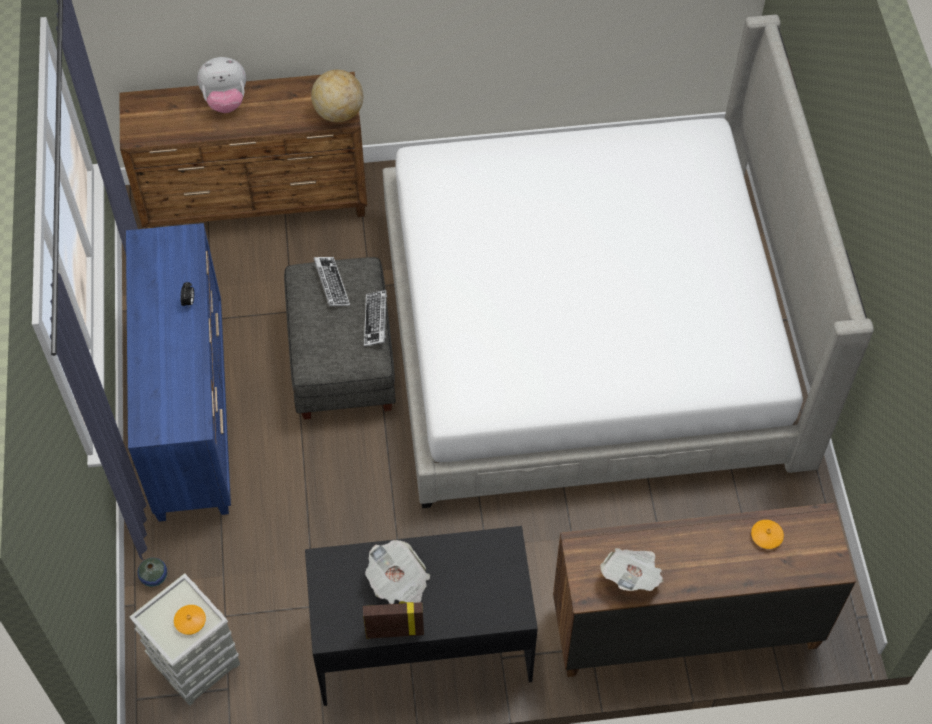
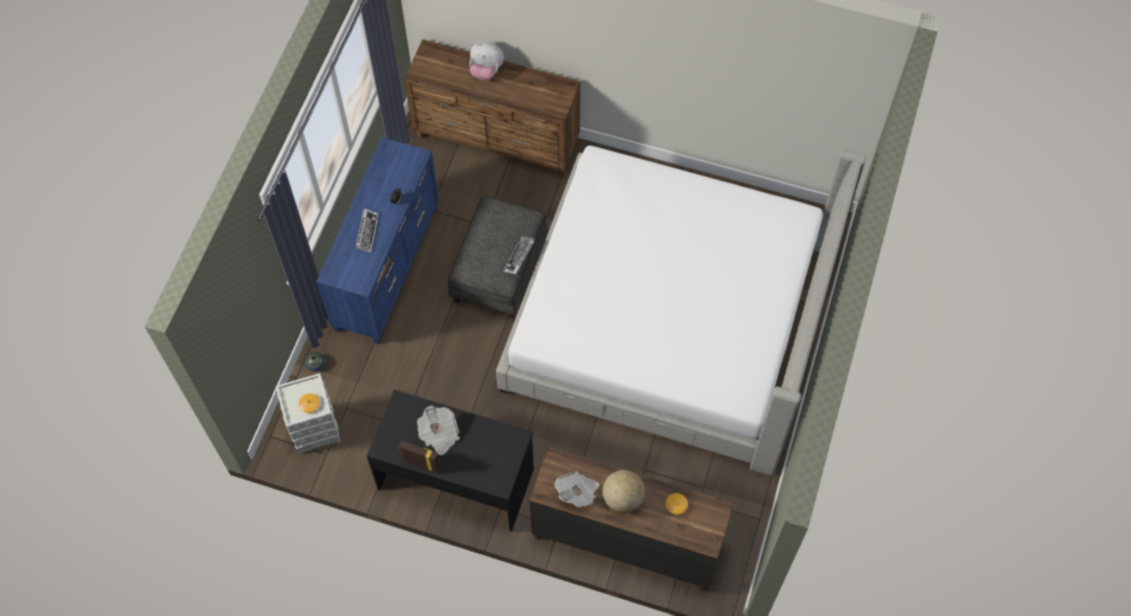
camera: 25 degrees right, 5 degrees up
globe [311,70,363,122] -> globe moved to [602,470,645,513]
keyboard [313,257,350,306] -> keyboard moved to [355,209,379,253]

